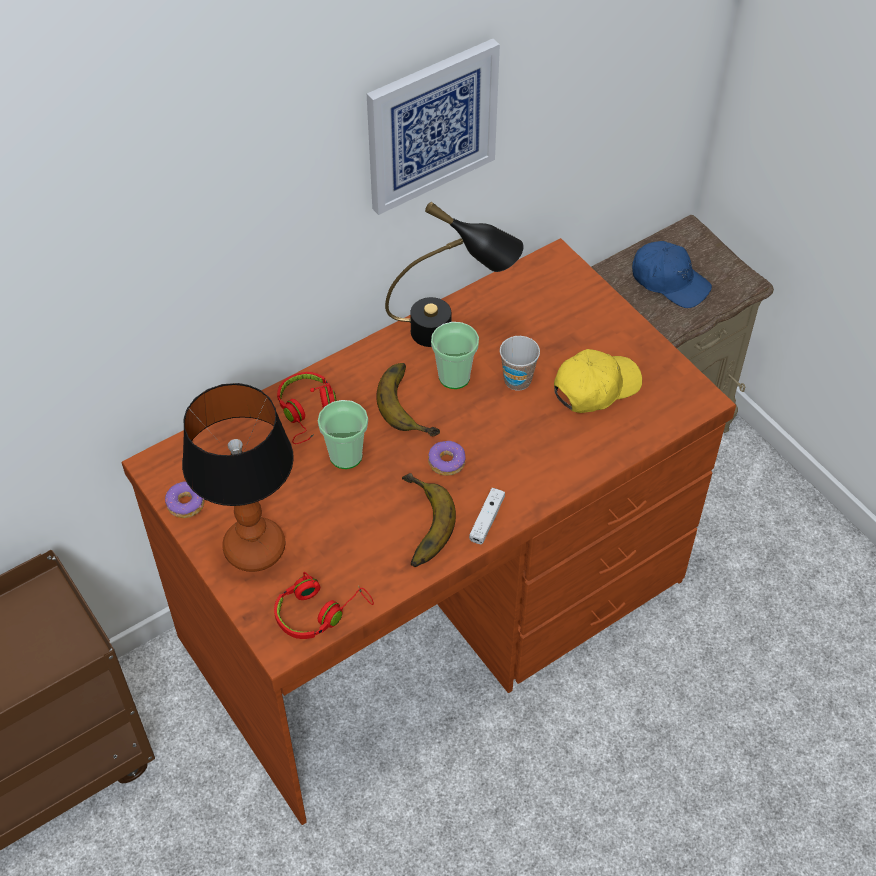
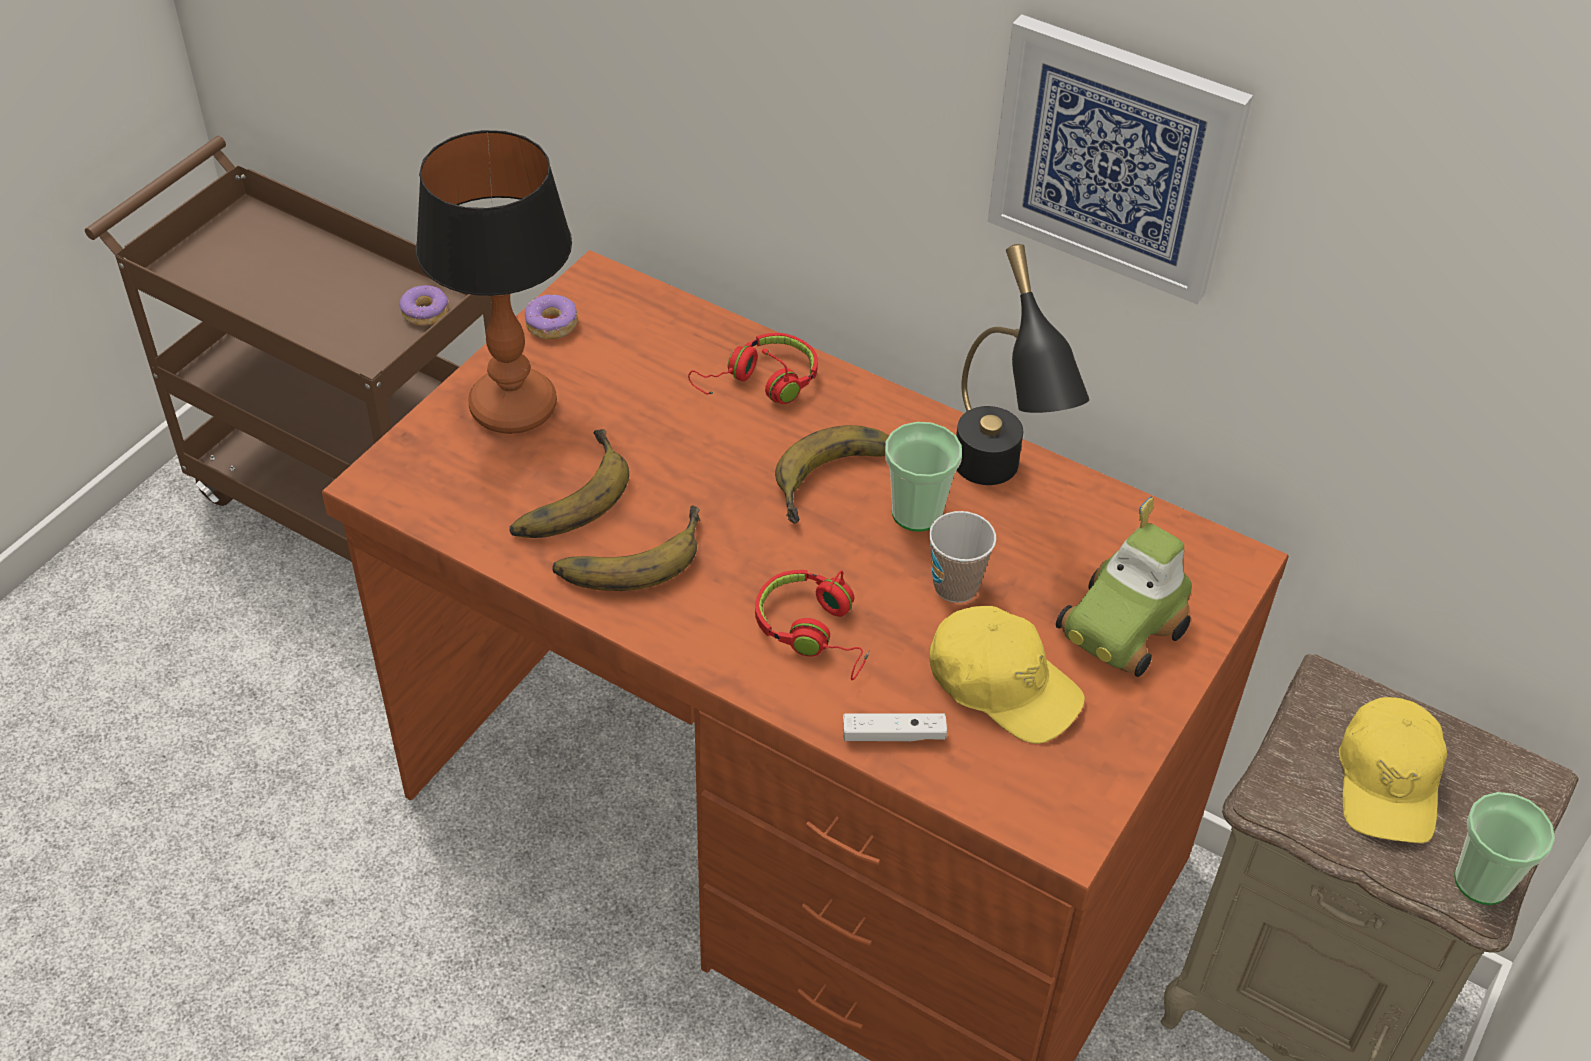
camera: 65 degrees right, 5 degrees down
red headphones [274,572,374,639] -> red headphones moved to [755,570,870,680]
cup [318,400,368,469] -> cup moved to [1454,792,1555,905]
donut [428,441,465,476] -> donut moved to [400,285,449,326]
white game controller [469,488,505,544] -> white game controller moved to [843,713,947,741]
blue cap [632,241,712,308] -> yellow cap [1339,697,1447,843]
none -> banana [509,429,629,538]
none -> toy car [1056,497,1192,677]

